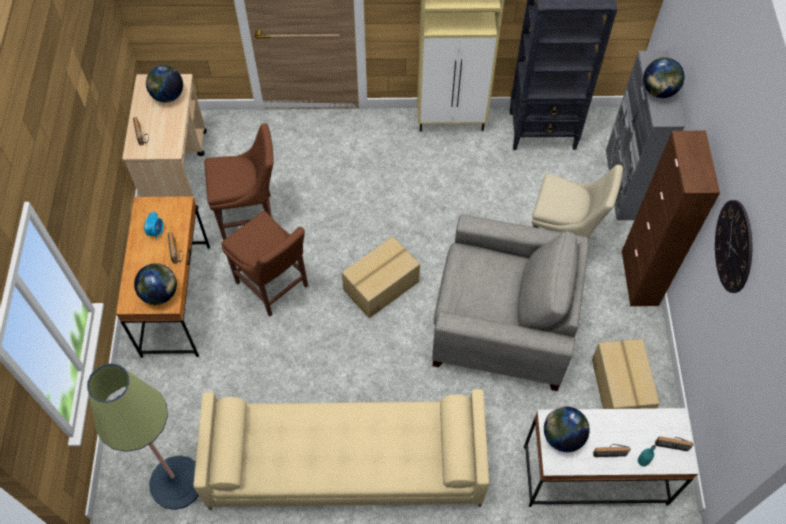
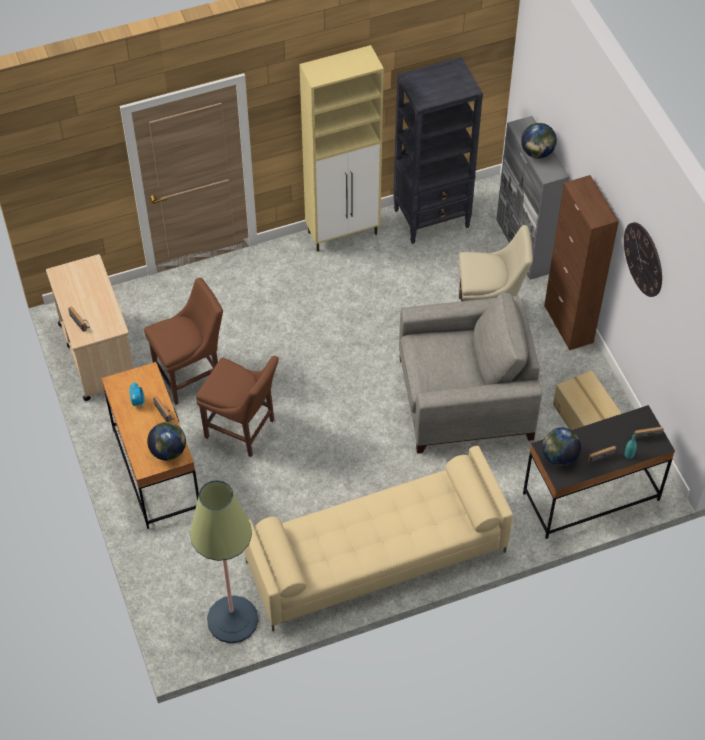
camera: 20 degrees left, 5 degrees down
globe [146,65,183,102] -> none
cardboard box [342,236,420,318] -> none
white desk [524,408,698,507] -> black desk [523,405,675,539]

